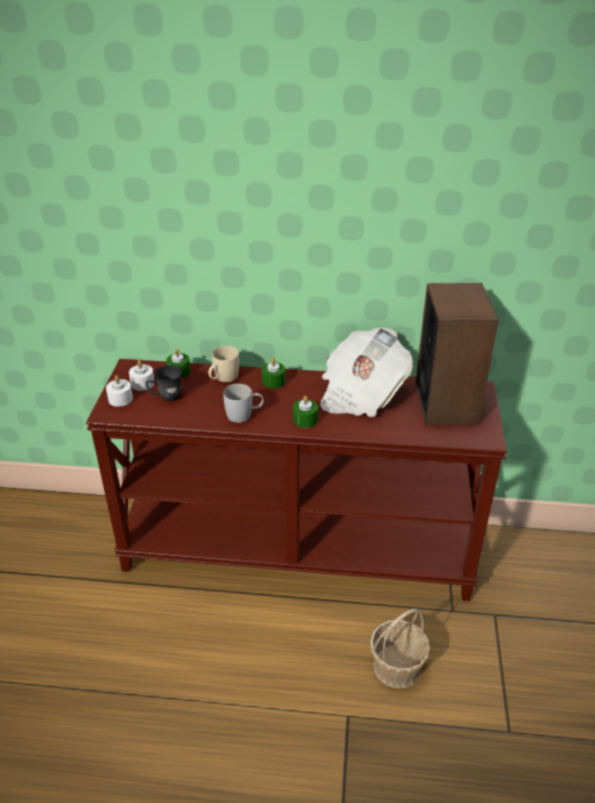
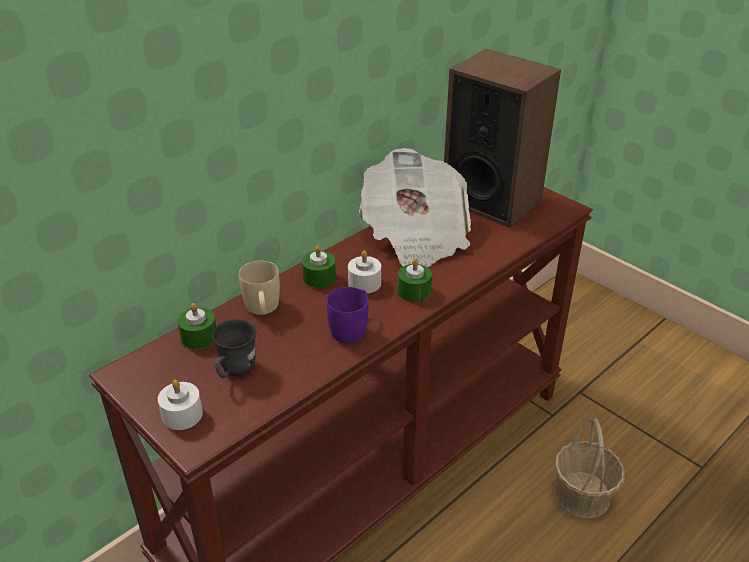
camera: 50 degrees left, 0 degrees up
white candle [129,360,154,391] -> white candle moved to [348,251,381,294]
white mug [223,384,263,423] -> purple mug [327,287,368,343]

